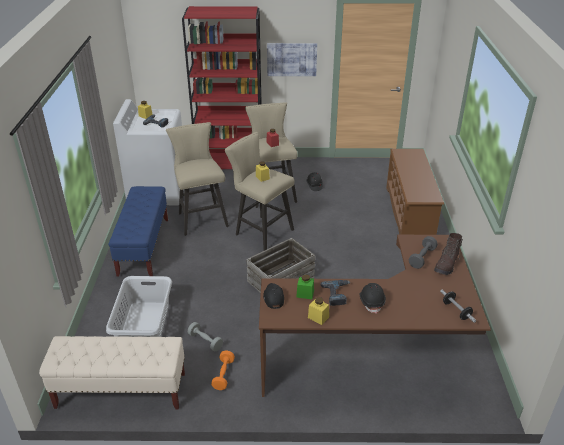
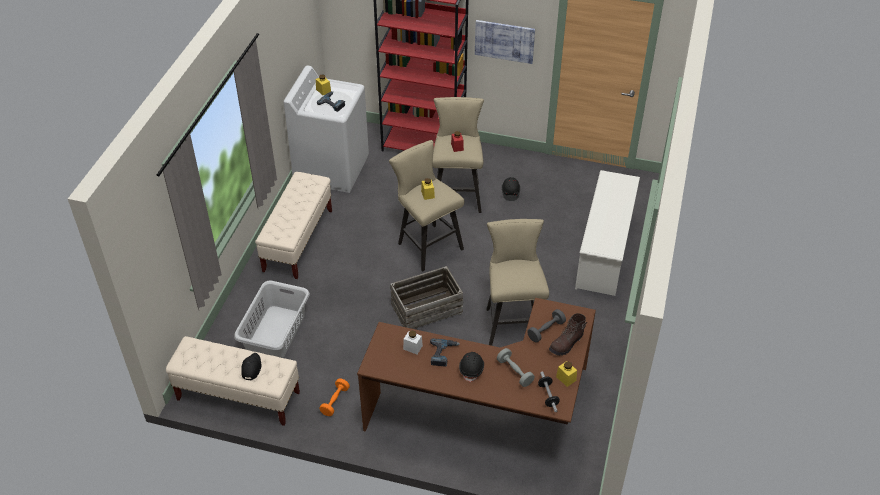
camera: 15 degrees right, 10 degrees up
blue bench [108,186,168,276] -> beige bench [255,172,332,279]
beige stool [166,122,229,236] -> beige stool moved to [487,219,549,346]
grey dumbbell [188,322,223,351] -> grey dumbbell moved to [497,348,535,387]
black cap [263,283,284,309] -> black cap moved to [241,353,262,380]
green jar [296,274,314,299] -> white jar [403,331,423,354]
yellow jar [308,297,329,325] -> yellow jar moved to [556,361,577,387]
brown shoe rack [386,149,444,235] -> white shoe rack [575,170,640,296]

